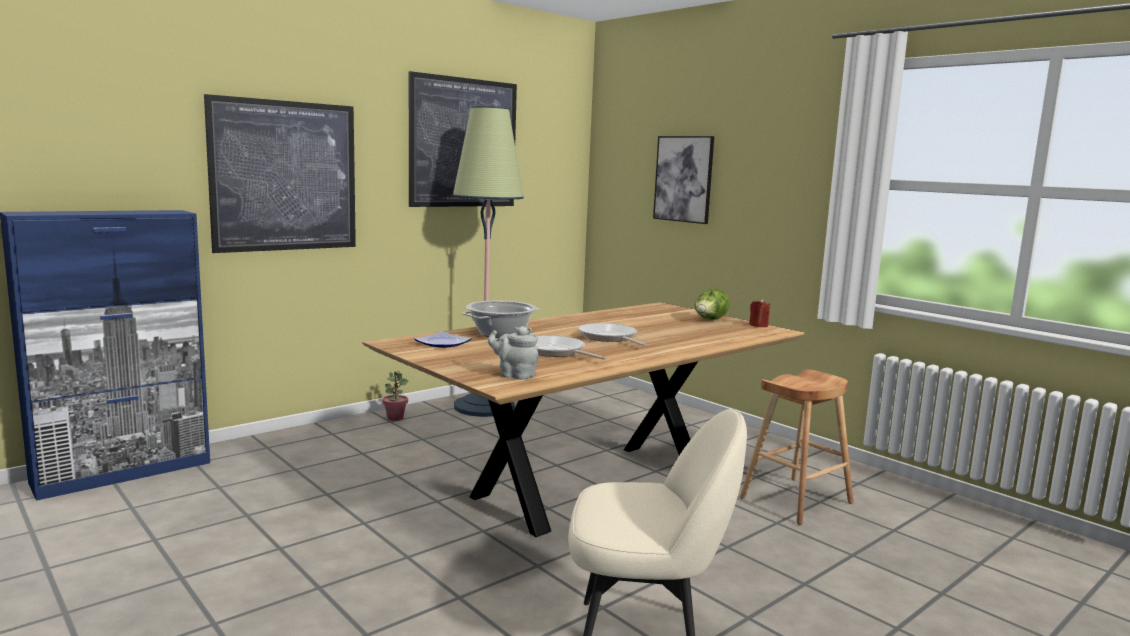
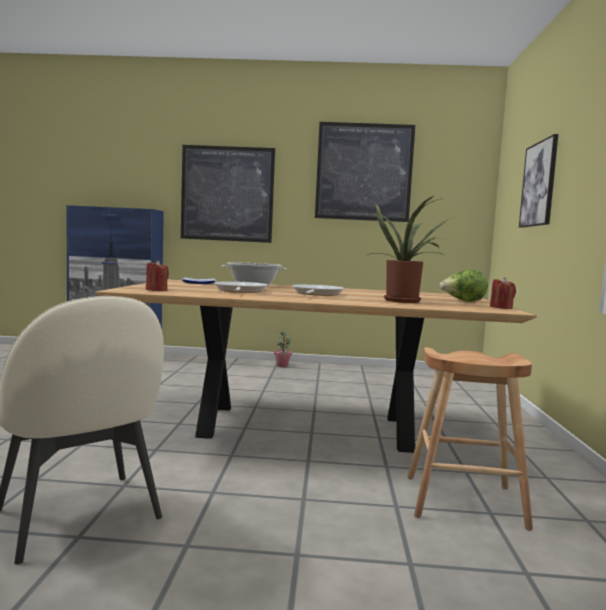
camera: 45 degrees right, 5 degrees down
floor lamp [453,106,524,417] -> none
grey teapot [488,326,539,380] -> red candle [146,260,169,291]
none -> potted plant [367,196,457,303]

